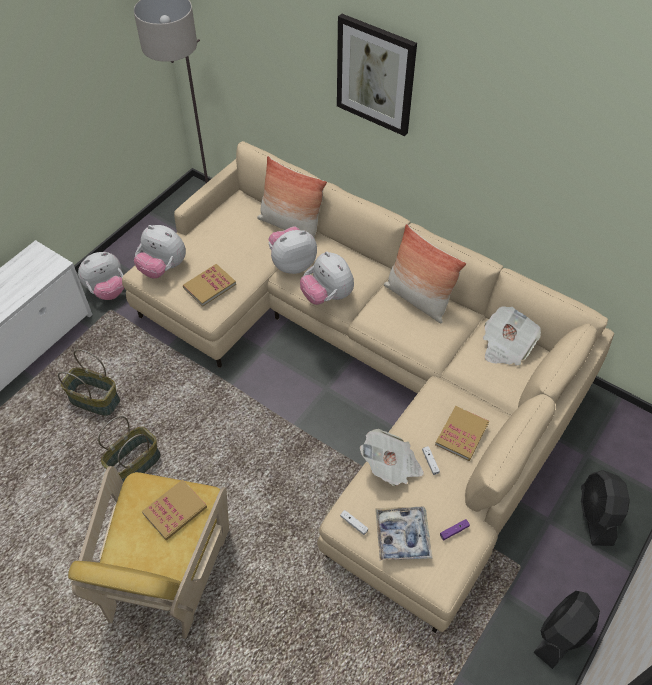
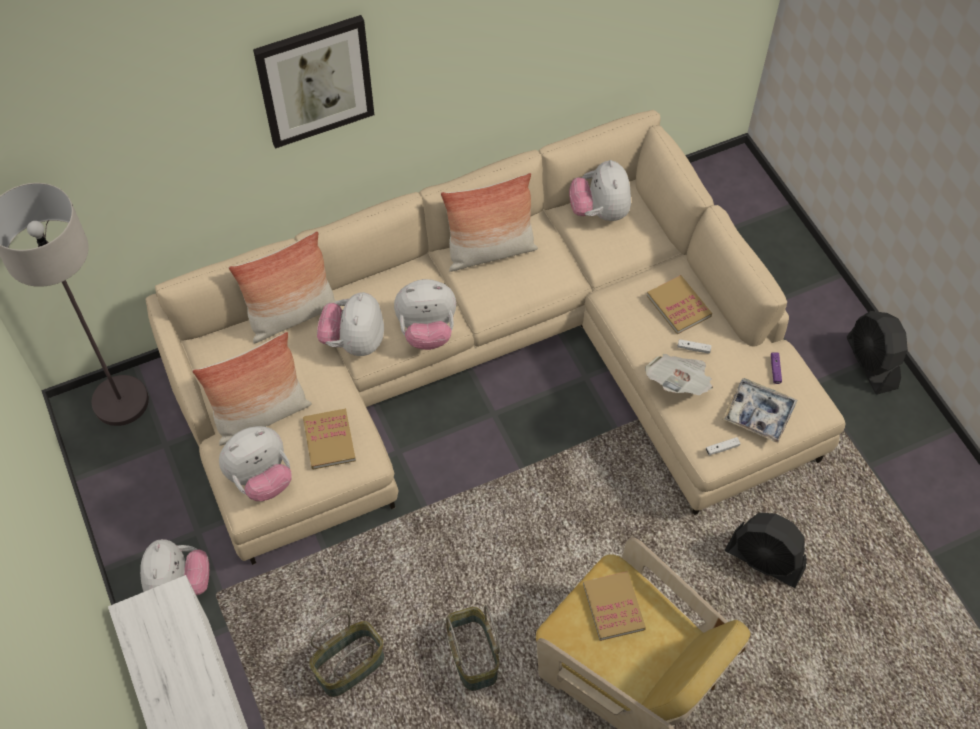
camera: 60 degrees left, 5 degrees up
newspaper [483,306,541,366] -> plush toy [569,160,631,221]
black fan [581,470,630,546] -> black fan moved to [724,513,807,588]
none -> pillow [192,332,312,446]

